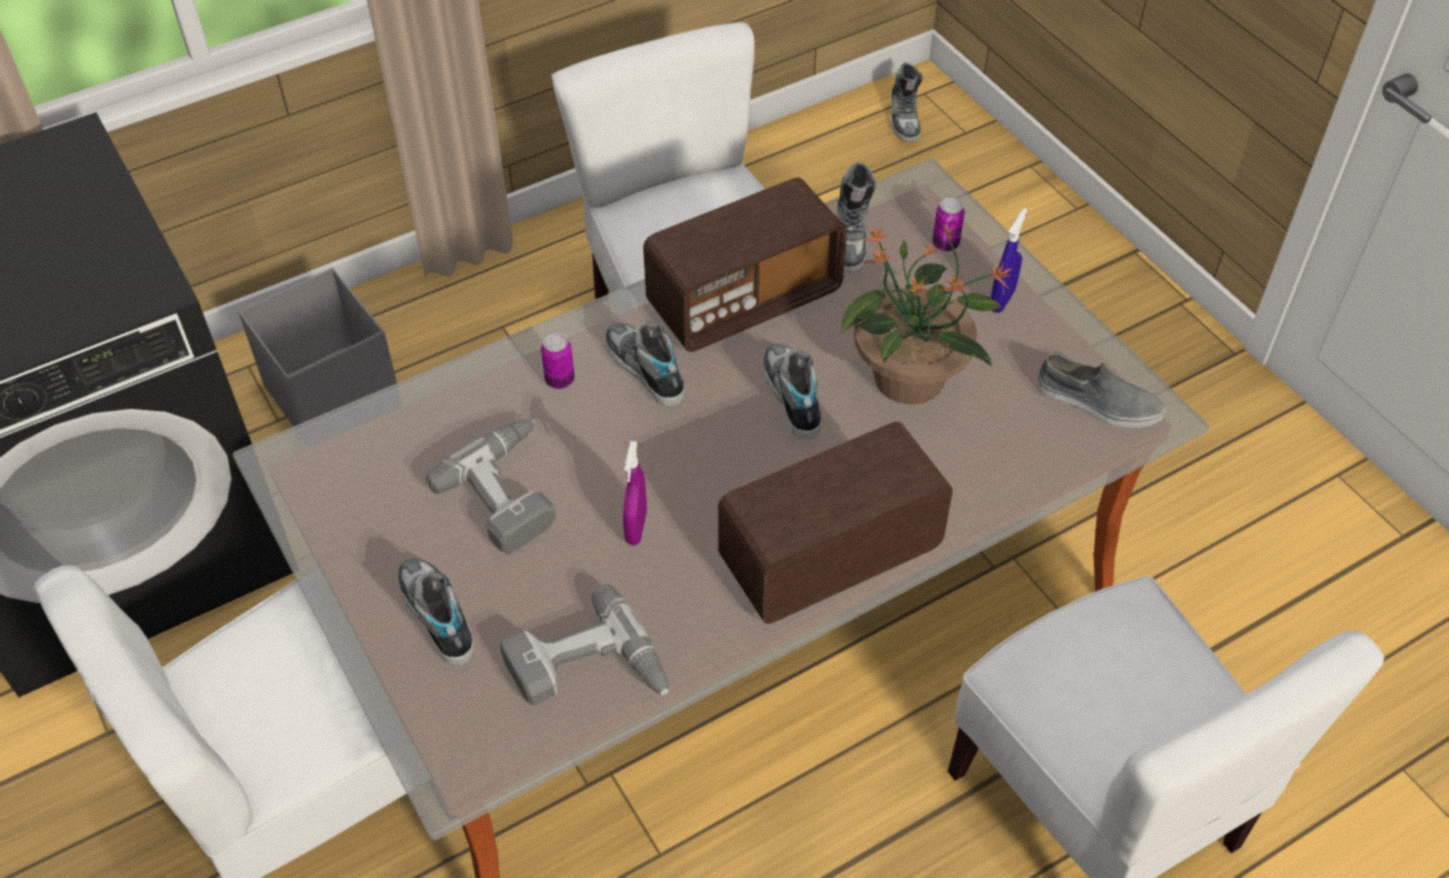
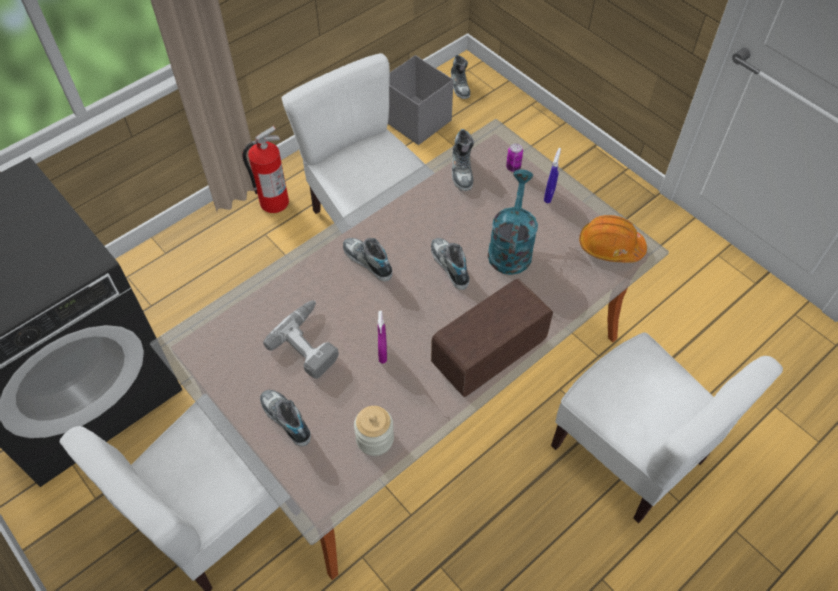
camera: 10 degrees left, 5 degrees up
grey storage box [238,268,397,427] -> grey storage box moved to [388,55,453,145]
power drill [500,585,669,706] -> jar [354,406,394,456]
can [541,333,575,389] -> none
radio [643,177,847,352] -> none
potted plant [841,224,1013,404] -> turquoise watering can [488,169,538,275]
grey shoe [1037,354,1166,428] -> orange hard hat [579,215,647,263]
none -> fire extinguisher [242,126,289,213]

